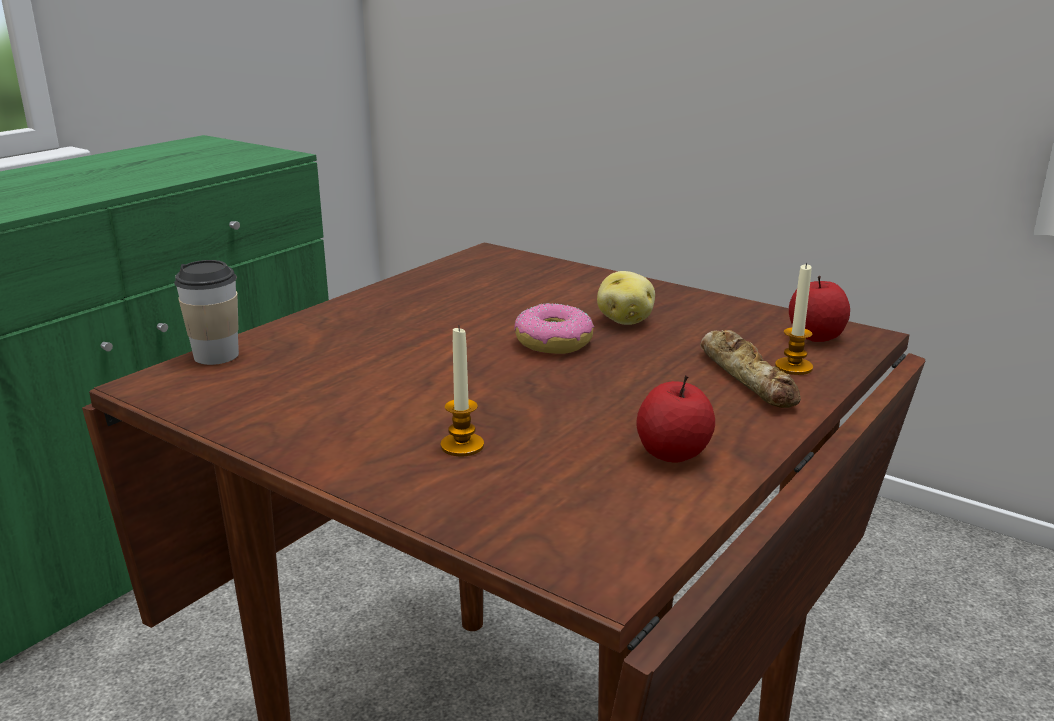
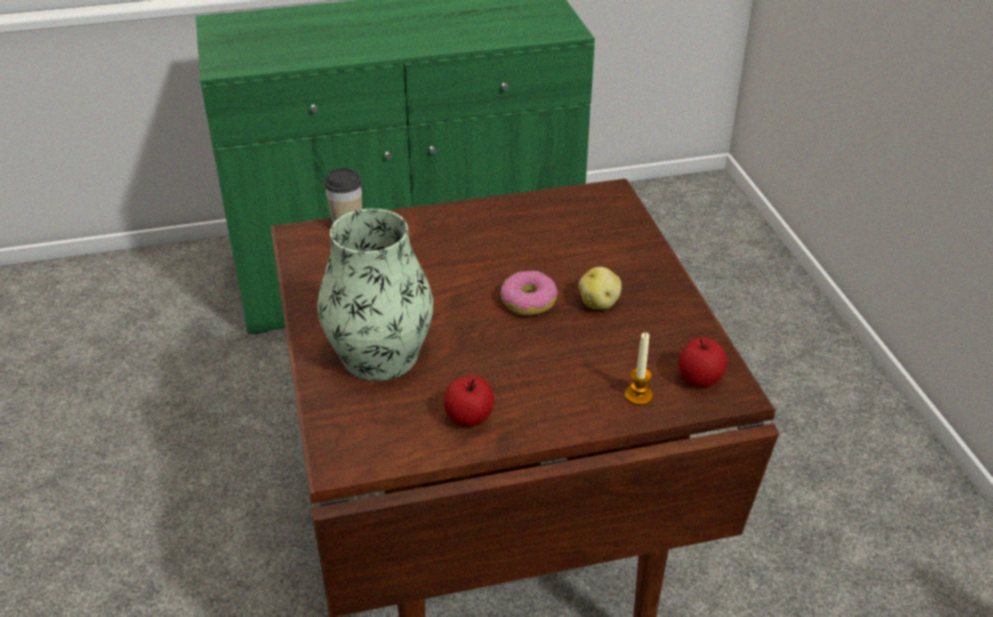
camera: 40 degrees right, 15 degrees up
candle [441,328,484,457] -> vase [317,208,433,381]
bread [700,330,801,408] -> none

